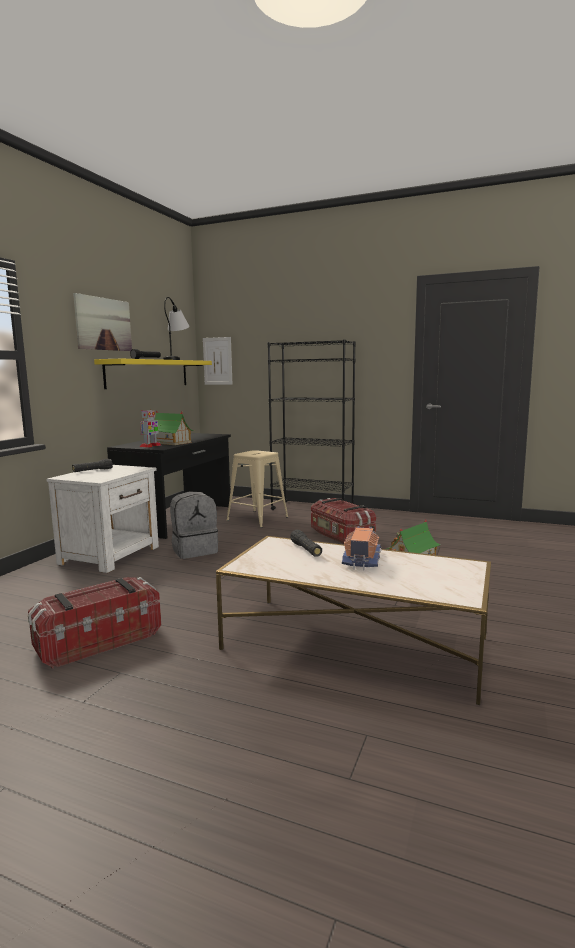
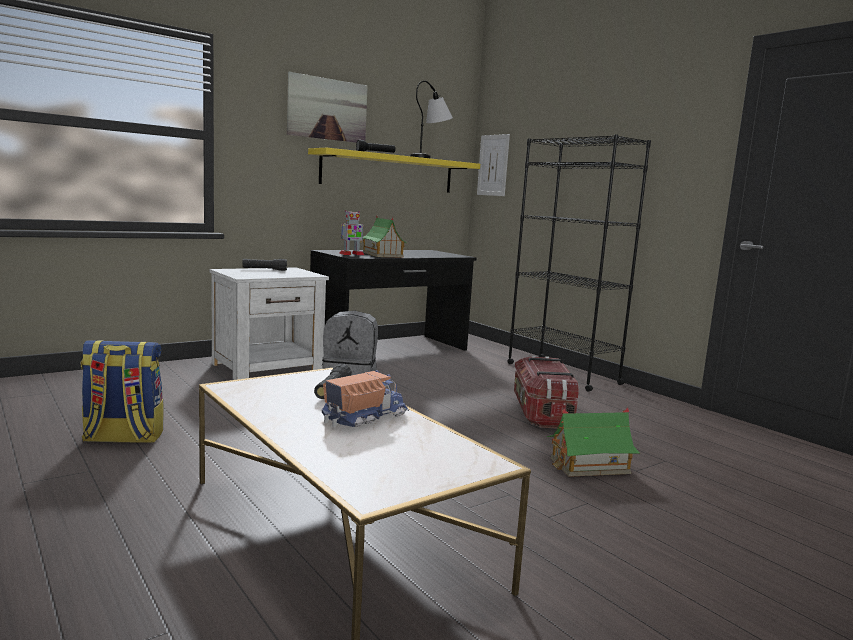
camera: 30 degrees right, 0 degrees up
storage box [28,577,161,669] -> backpack [80,340,163,442]
beige stool [226,450,288,528] -> none

